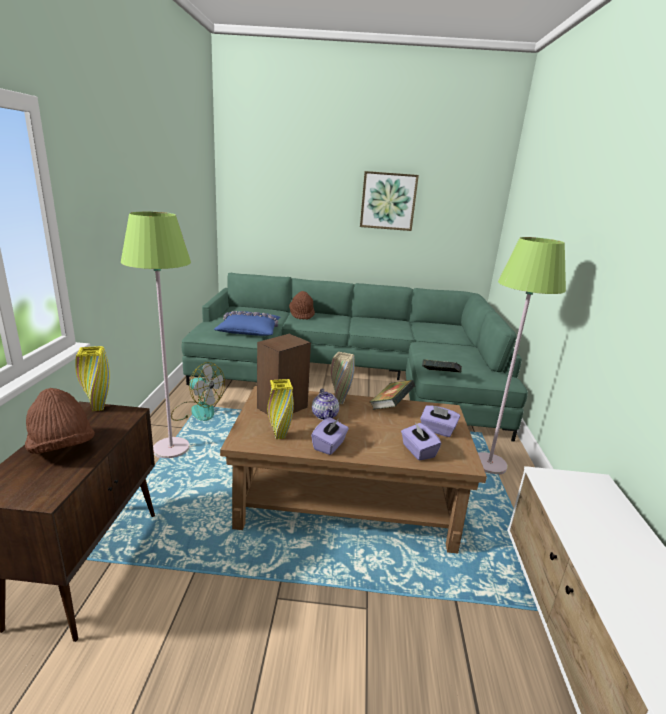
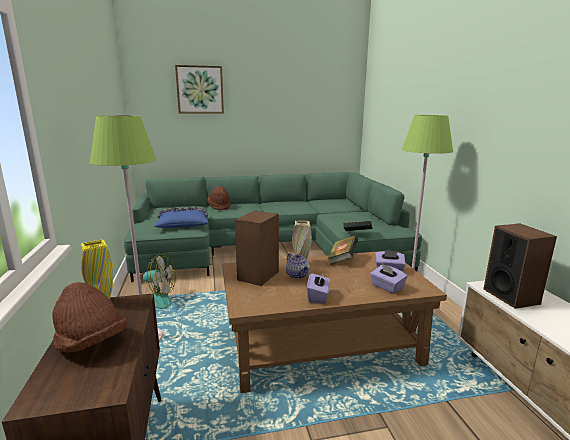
camera: 15 degrees left, 5 degrees down
yellow vase [267,379,294,439] -> none
picture [360,171,419,231] -> picture moved to [175,65,224,113]
none -> speaker [483,223,557,309]

